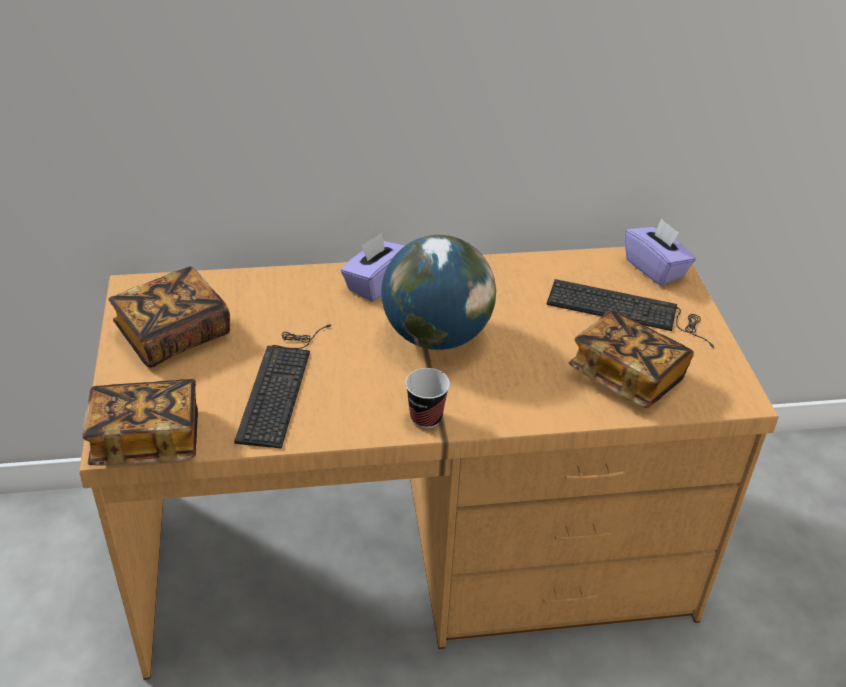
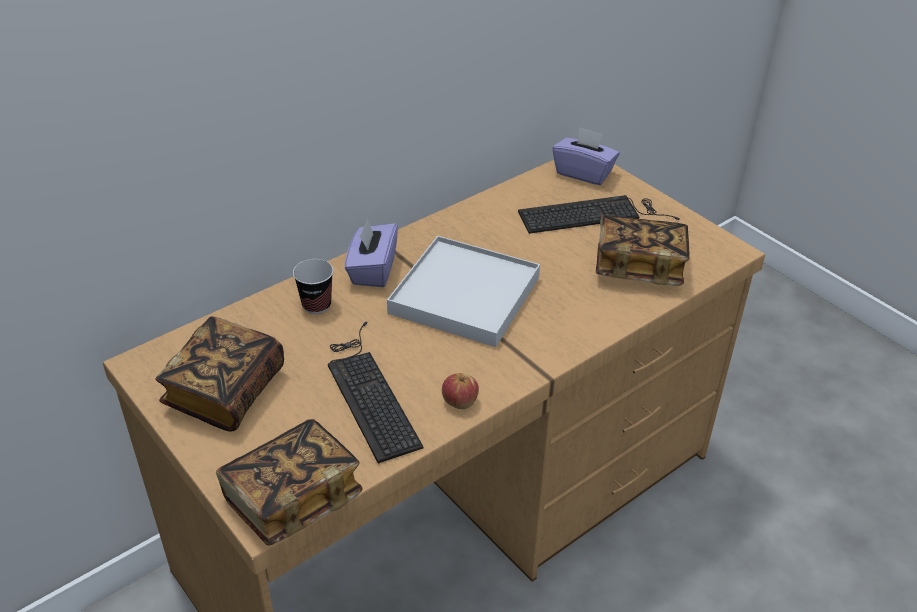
camera: 30 degrees left, 0 degrees up
globe [381,235,496,350] -> white tray [387,236,540,347]
cup [405,368,450,429] -> cup moved to [293,259,333,314]
none -> apple [442,373,479,409]

